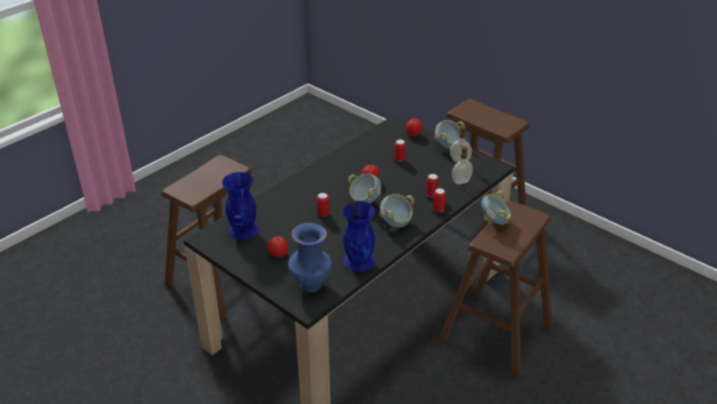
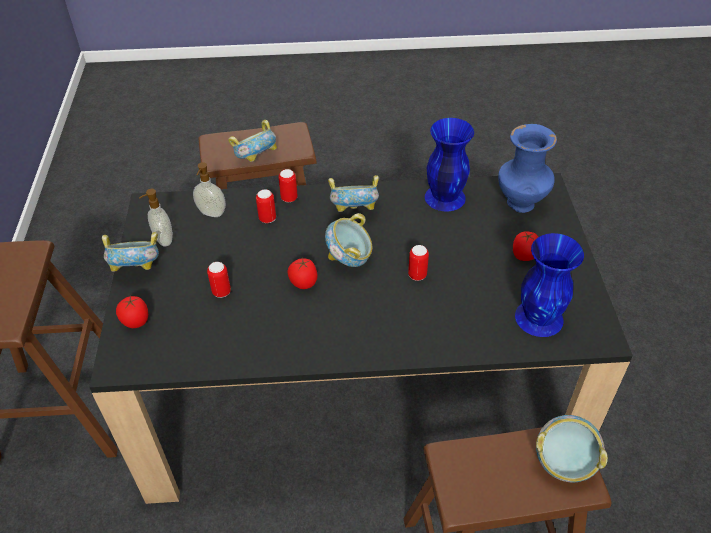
camera: 135 degrees left, 10 degrees up
none -> bowl [536,415,608,482]

